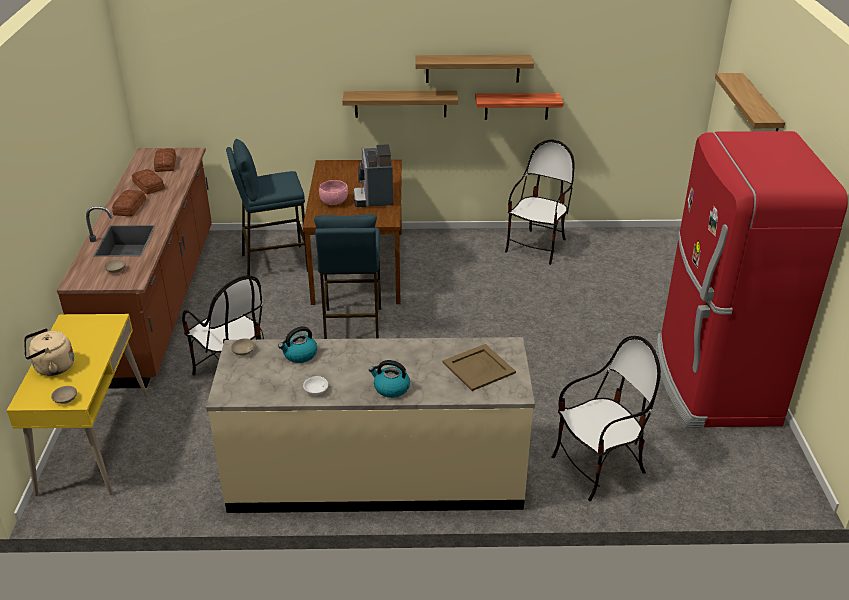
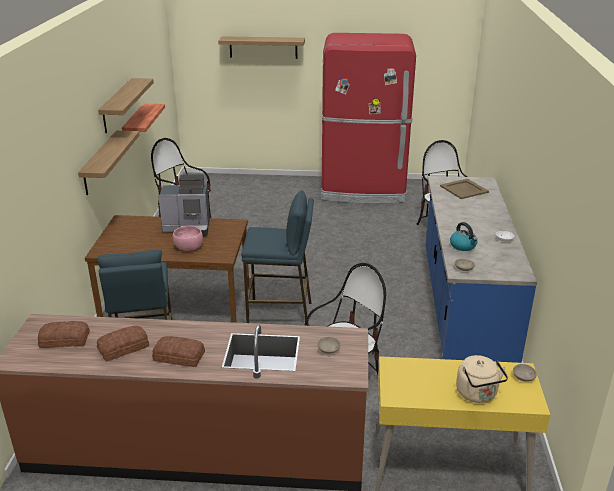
camera: 85 degrees left, 5 degrees down
beige counter [206,337,535,513] -> blue counter [426,176,537,363]
kettle [369,360,410,398] -> none

